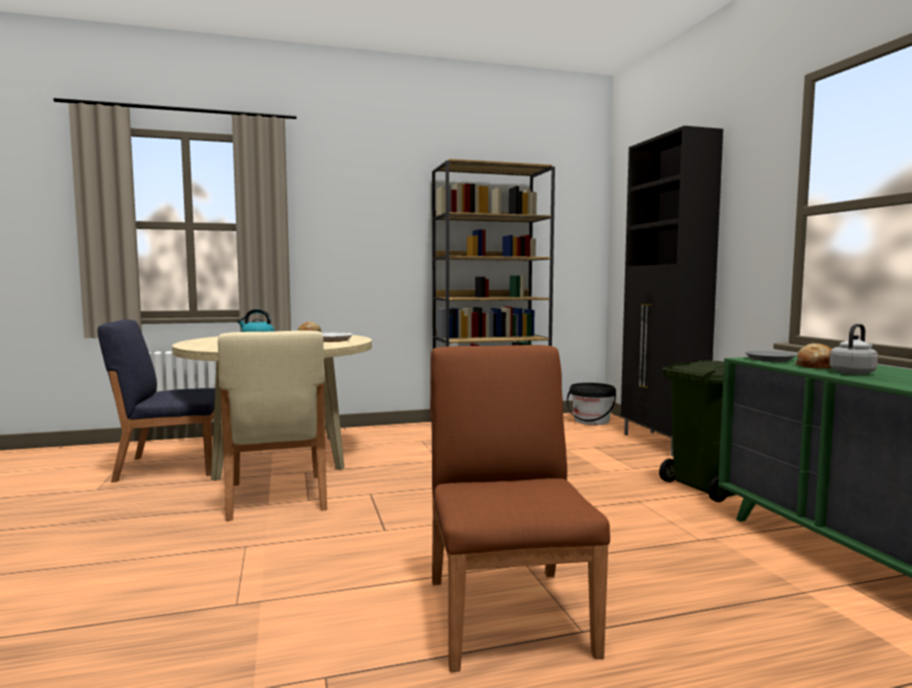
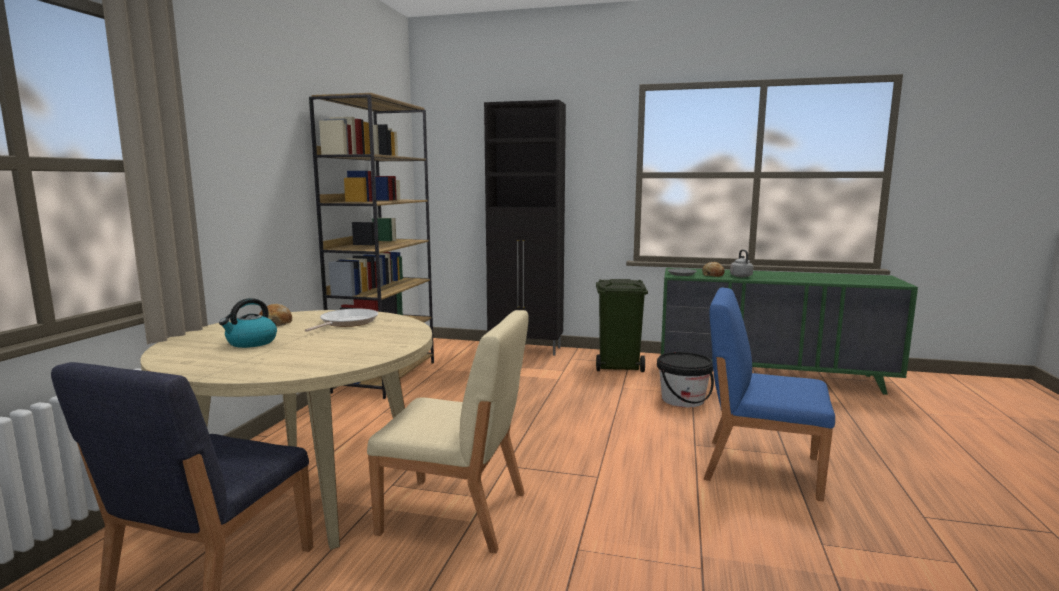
camera: 60 degrees left, 5 degrees up
brown chair [430,345,610,672] -> blue chair [704,288,835,501]
black bucket [567,383,616,425] -> black bucket moved to [657,352,714,407]

